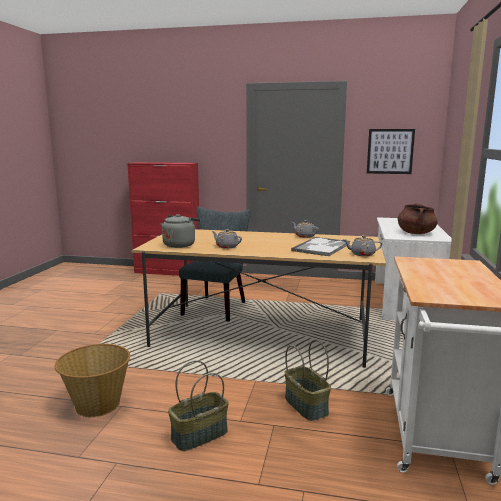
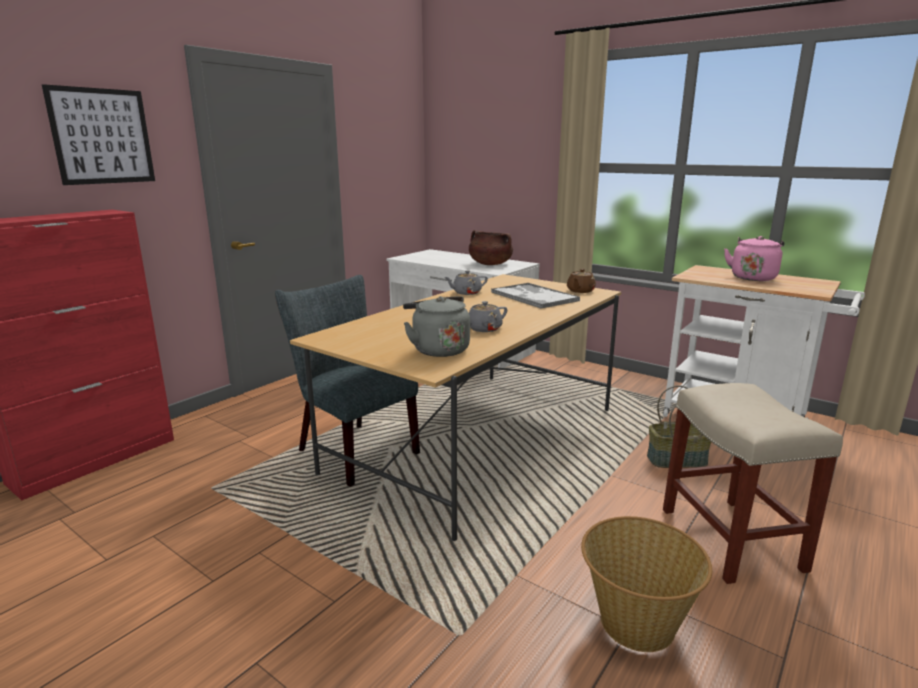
camera: 65 degrees left, 5 degrees up
basket [168,360,229,451] -> beige stool [663,383,843,584]
grey teapot [342,235,382,256] -> brown teapot [567,269,596,293]
picture [367,129,415,174] -> picture moved to [42,84,155,185]
none -> pink kettle [724,236,784,281]

